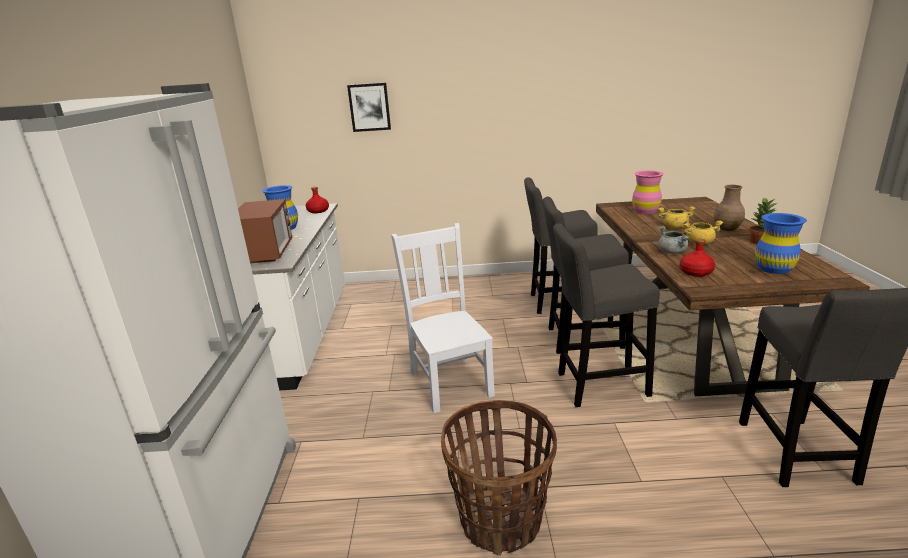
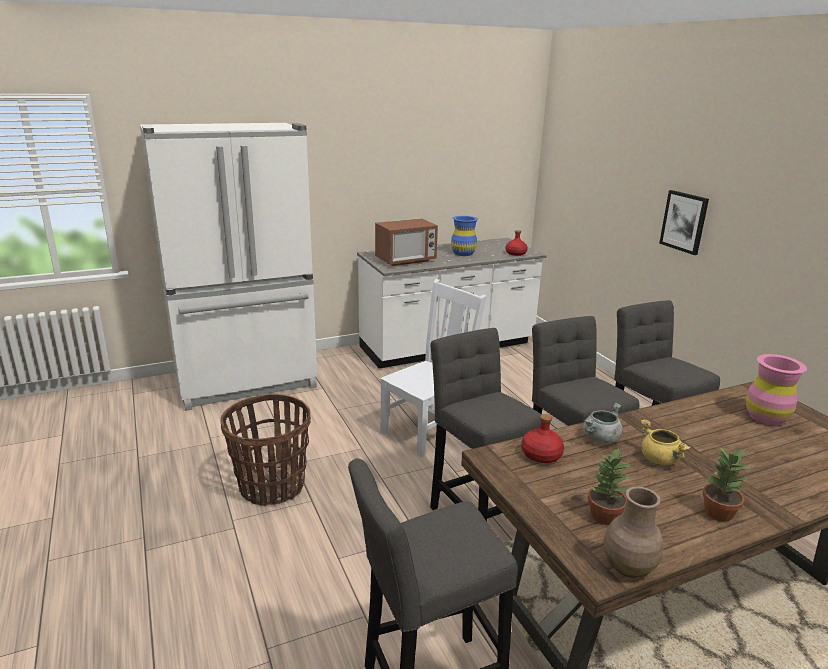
camera: 65 degrees right, 0 degrees up
picture [347,83,391,132] -> picture moved to [659,190,709,255]
yellow cooking pot [658,206,696,229] -> none
brown vase [714,185,745,231] -> brown vase moved to [603,487,663,578]
blue vase [755,213,807,274] -> potted plant [588,448,630,525]

